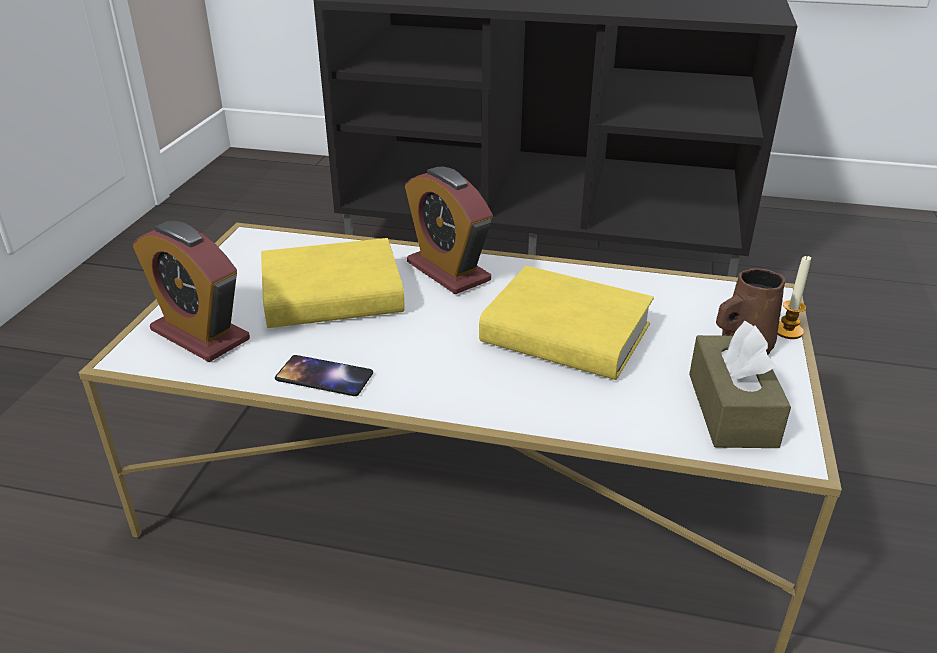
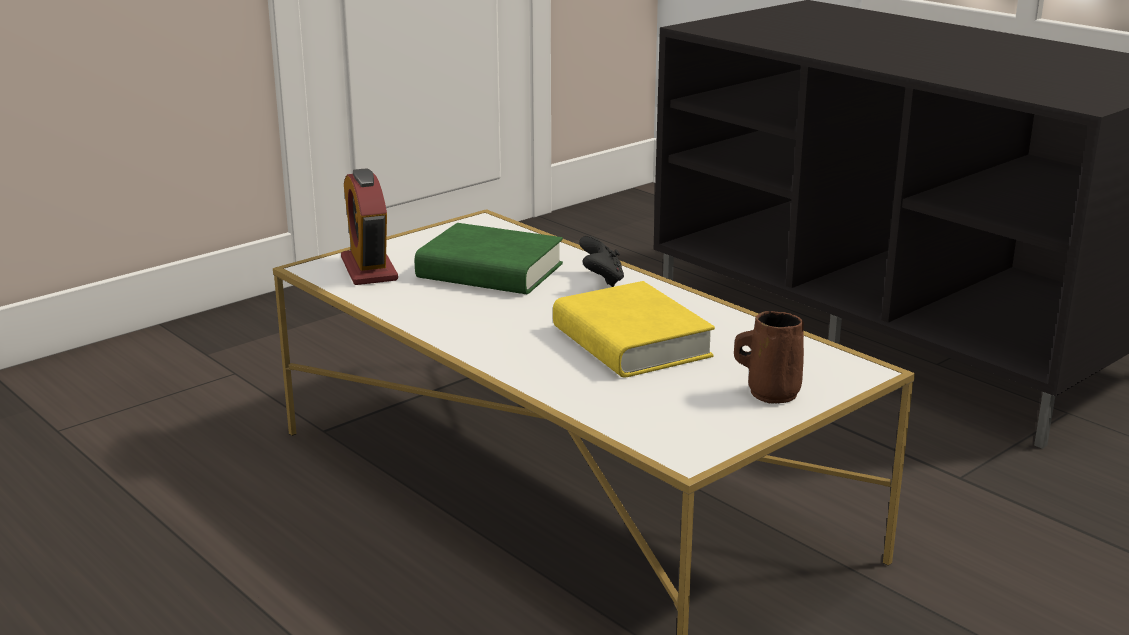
camera: 35 degrees right, 10 degrees down
yellow book [261,238,405,328] -> green book [415,223,563,294]
phone [275,355,373,396] -> none
alarm clock [405,167,493,294] -> black game controller [579,236,624,287]
brown tissue box [689,321,791,448] -> none
candle [777,255,811,339] -> none

